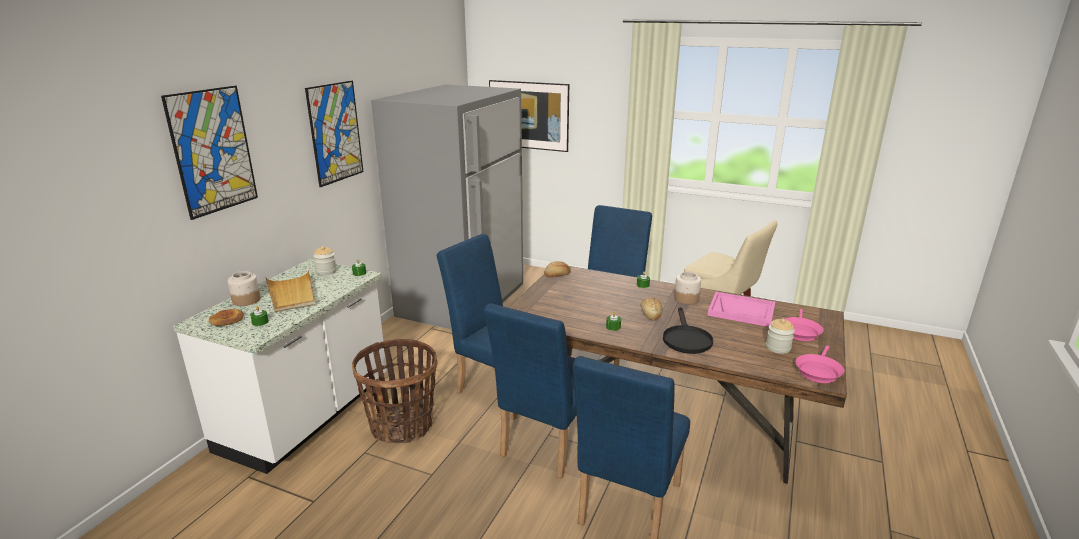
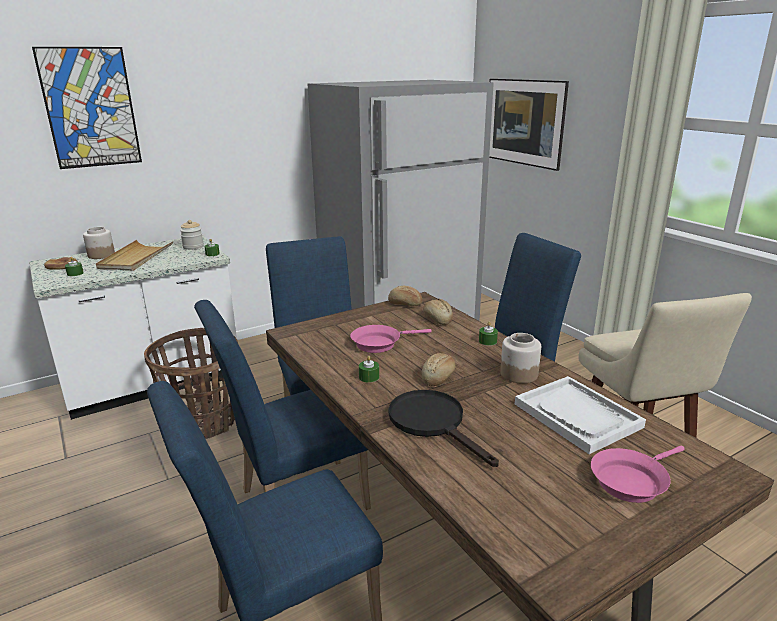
camera: 35 degrees right, 0 degrees up
picture [305,81,363,187] -> none
black frying pan [663,307,713,354] -> black frying pan turned 105 degrees clockwise [389,390,499,467]
pink tray [707,292,775,327] -> white tray [515,376,646,454]
jar [766,319,795,354] -> none
pink frying pan [796,345,844,383] -> pink frying pan moved to [350,325,432,353]
none -> bread [423,299,453,325]

